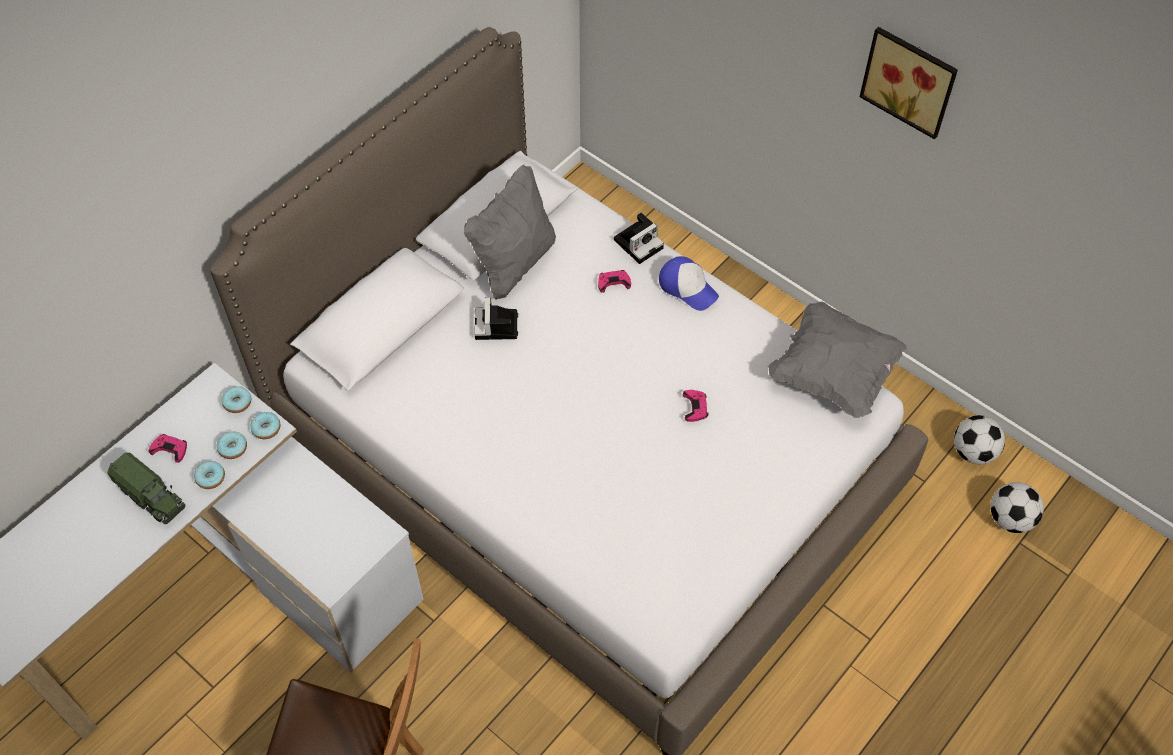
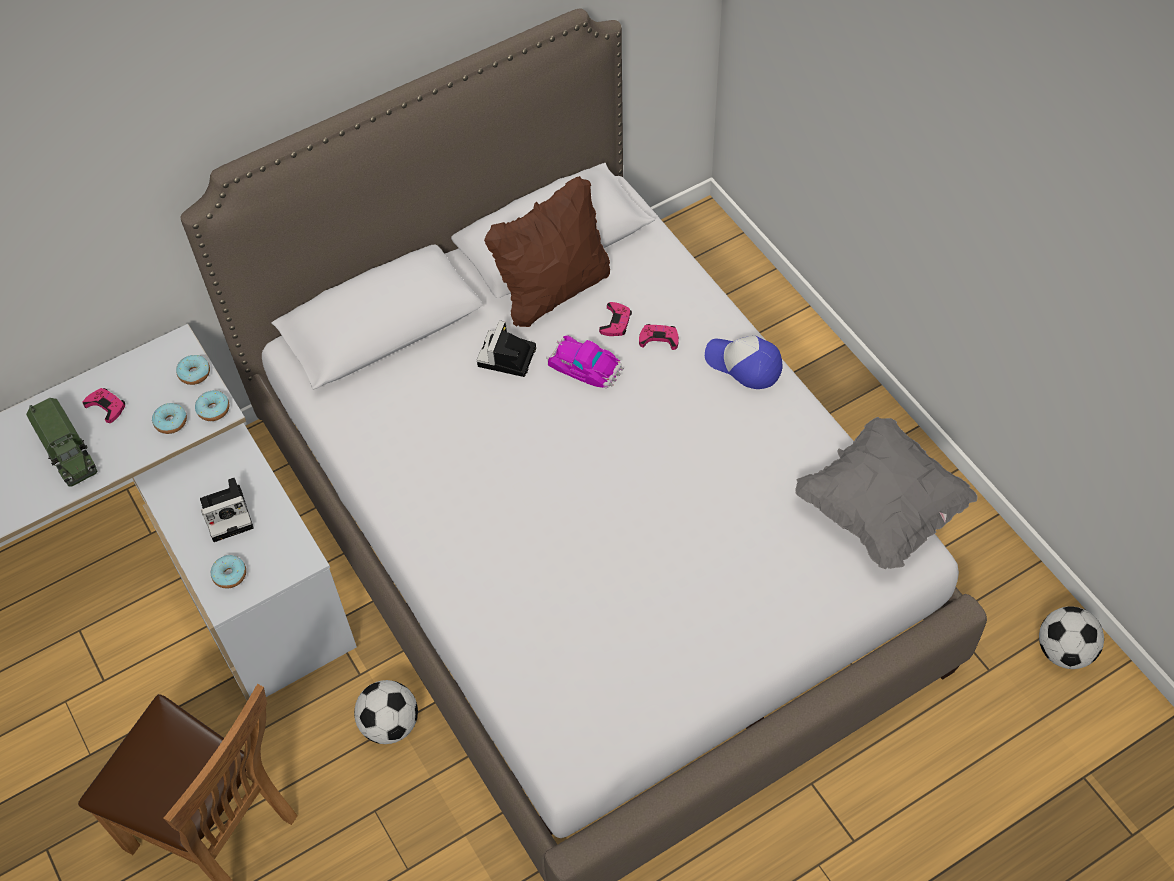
camera: 20 degrees right, 0 degrees up
donut [194,461,225,489] -> donut moved to [211,555,246,588]
grey pillow [464,164,556,300] -> brown pillow [484,176,610,327]
camera [614,213,664,264] -> camera moved to [200,478,254,542]
cap [659,256,719,311] -> cap turned 150 degrees clockwise [705,336,782,389]
pink game controller [683,390,708,422] -> pink game controller moved to [599,302,632,336]
picture [860,27,958,139] -> none
football [991,482,1044,533] -> football moved to [354,680,418,744]
none -> toy car [546,336,624,388]

